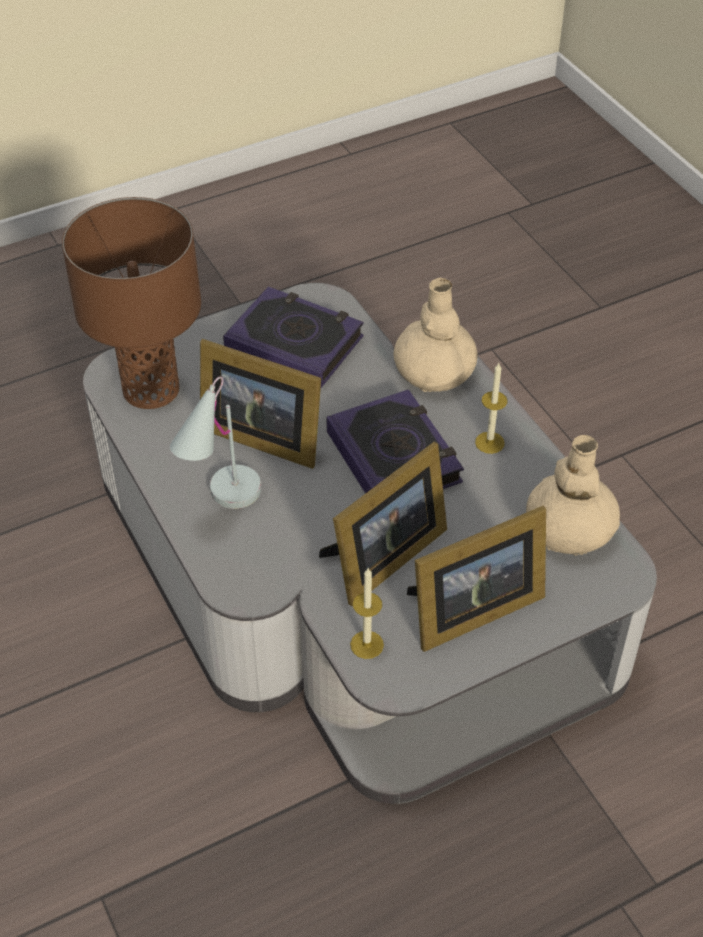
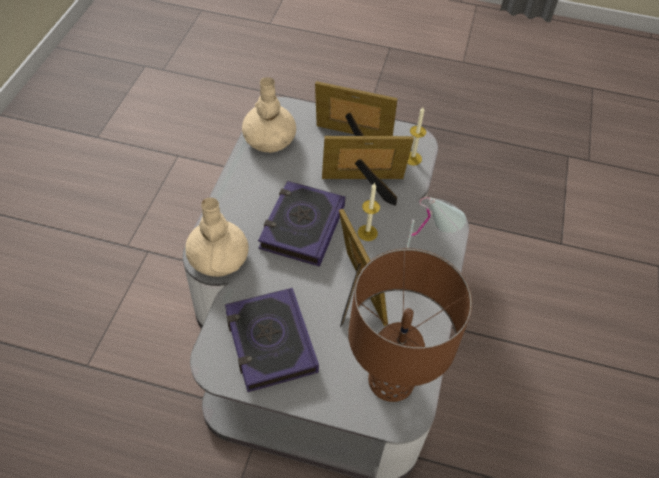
camera: 140 degrees left, 5 degrees up
candle [475,363,508,454] -> candle moved to [358,182,380,241]

